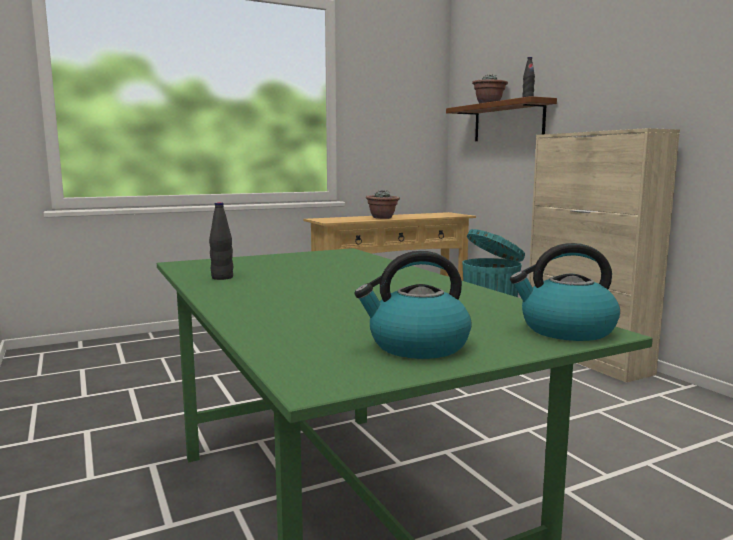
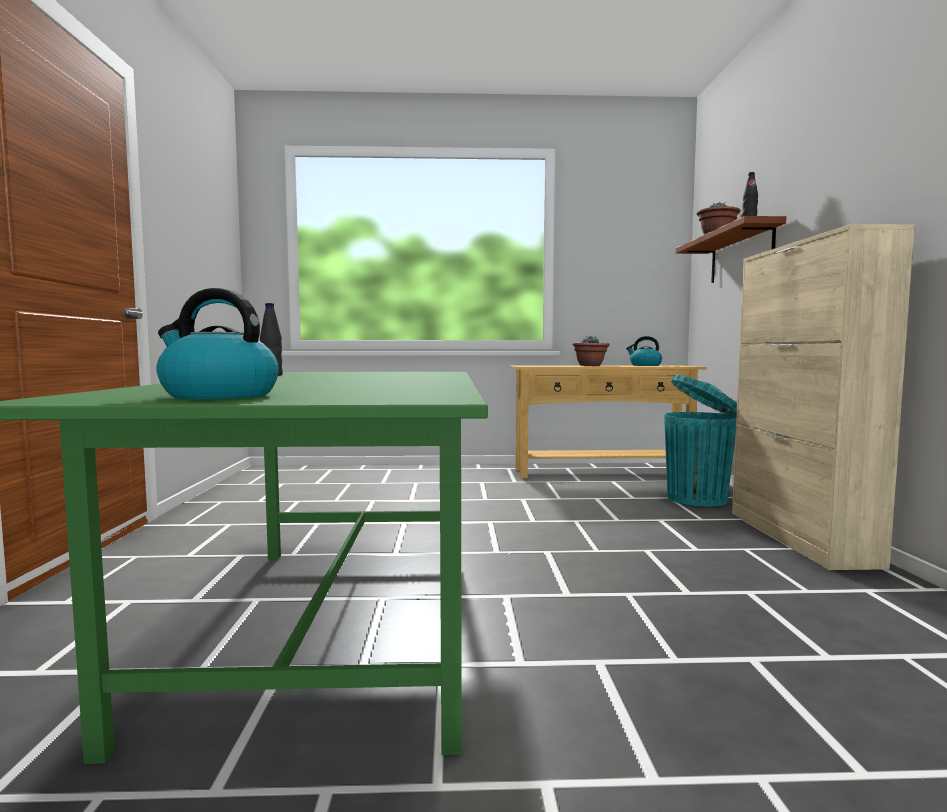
camera: 25 degrees right, 5 degrees down
kettle [510,243,620,341] -> kettle moved to [626,336,662,366]

